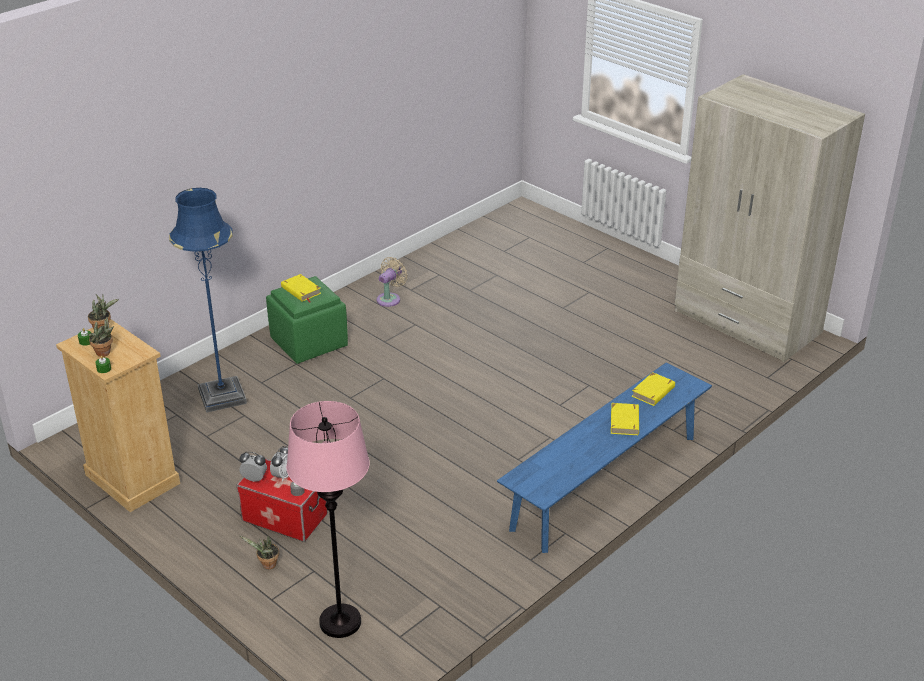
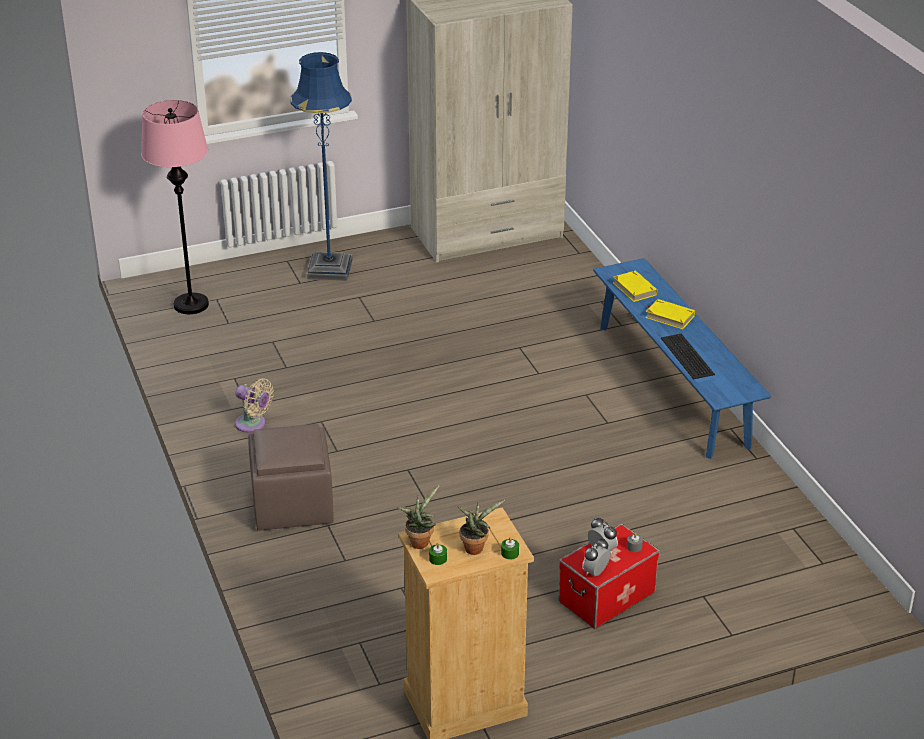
camera: 65 degrees left, 0 degrees up
blue floor lamp [169,188,247,413] -> blue floor lamp moved to [290,52,352,281]
potted plant [240,536,279,569] -> none
green ottoman [266,276,348,364] -> brown ottoman [249,424,334,531]
yellow book [281,274,321,303] -> none
pink floor lamp [286,401,370,638] -> pink floor lamp moved to [141,100,209,314]
beige fan [377,257,408,307] -> beige fan turned 150 degrees clockwise [235,378,274,433]
none -> keyboard [661,333,715,379]

